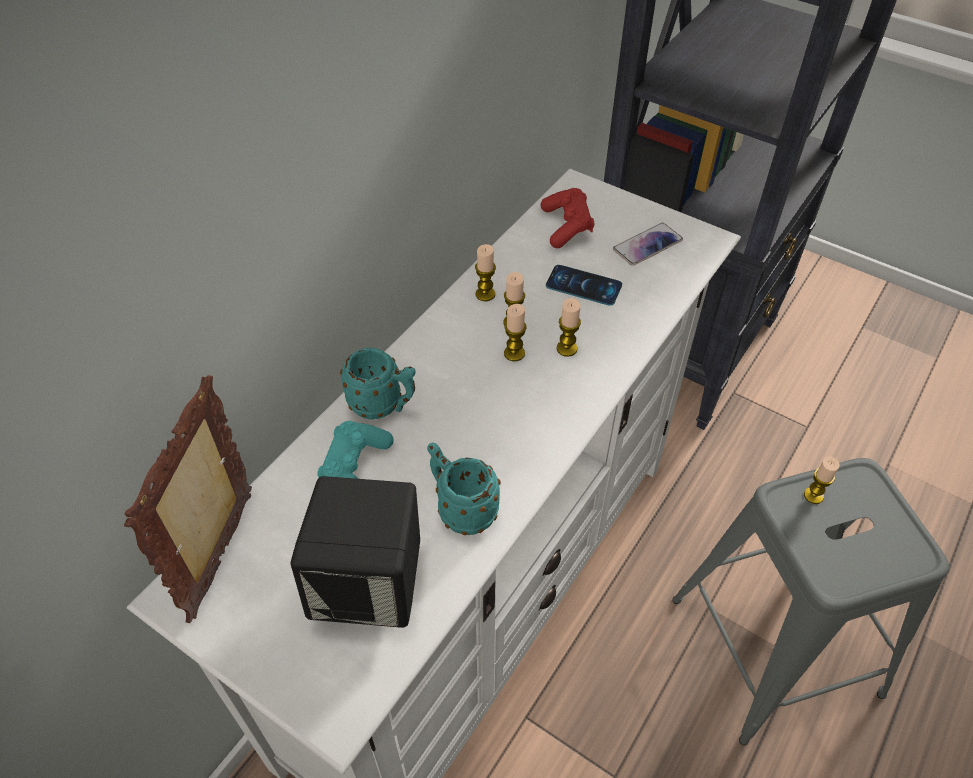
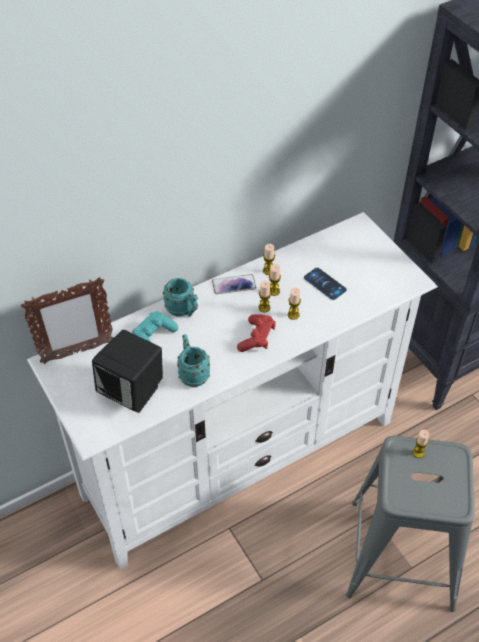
camera: 25 degrees right, 0 degrees up
picture frame [124,375,252,623] -> picture frame turned 150 degrees counterclockwise [21,277,114,364]
red game controller [541,188,594,248] -> red game controller moved to [237,314,276,352]
phone [613,223,683,266] -> phone moved to [212,274,256,294]

